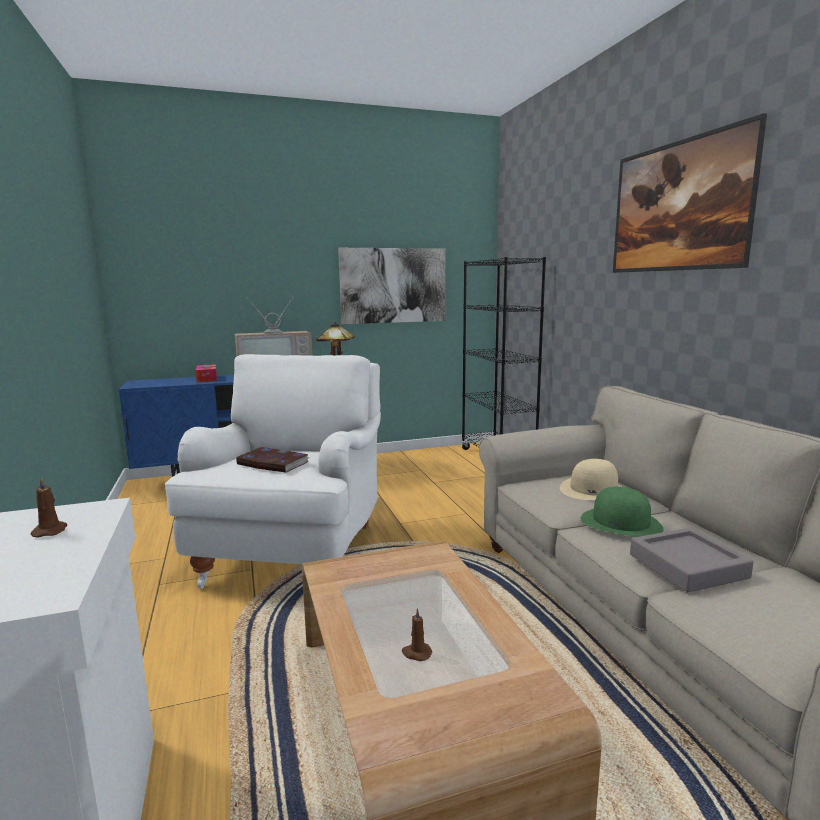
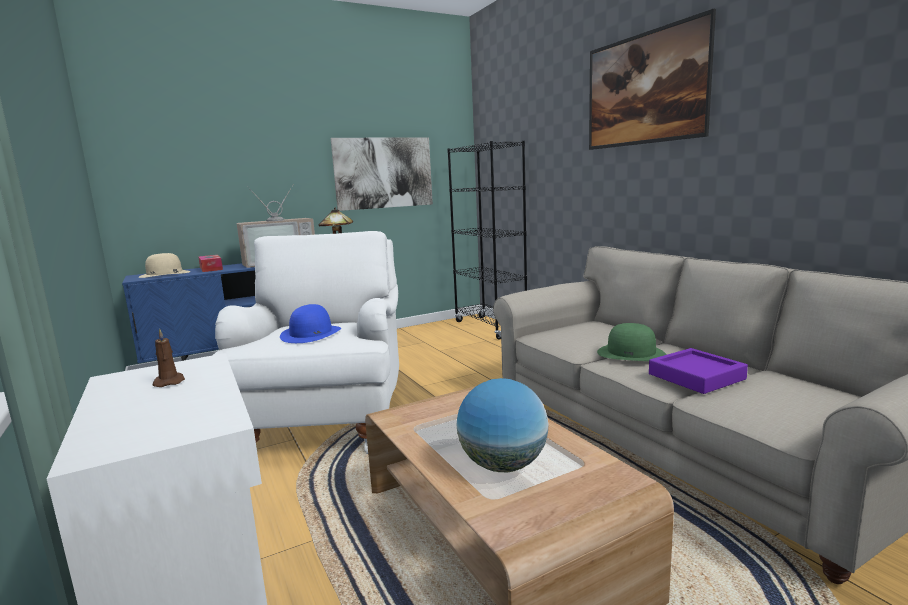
camera: 10 degrees left, 0 degrees up
book [236,447,310,473] -> blue hat [280,304,341,343]
brown candle [402,608,432,661] -> globe [456,378,548,472]
beige hat [560,459,623,500] -> beige hat moved to [139,253,190,278]
grey tray [630,528,754,593] -> purple tray [649,348,748,394]

